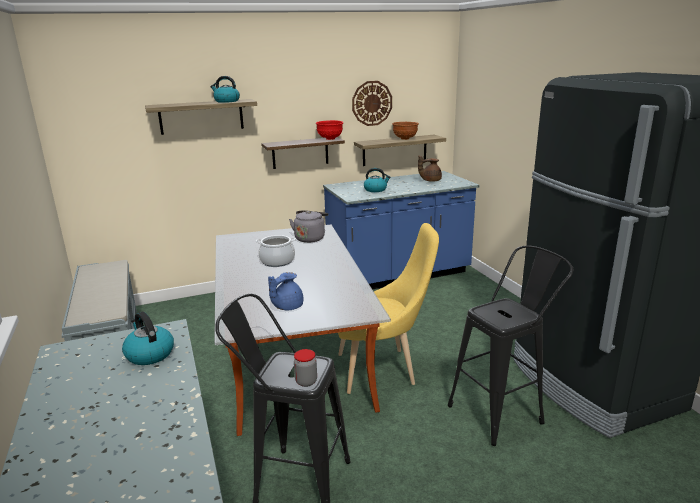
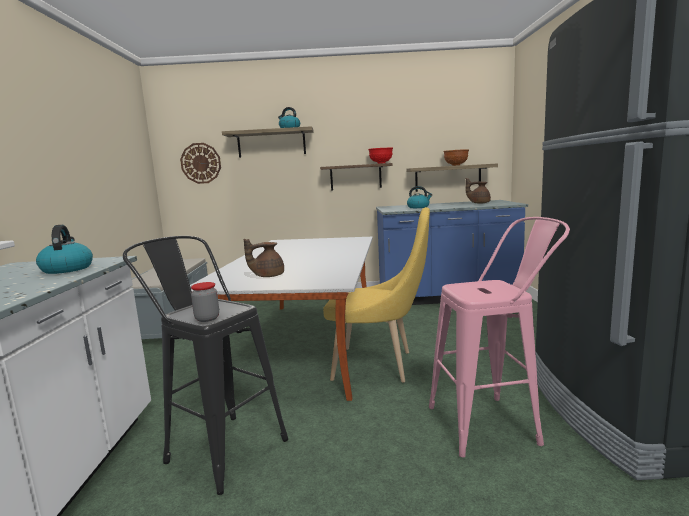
camera: 20 degrees right, 10 degrees down
cooking pot [256,235,296,267] -> none
blue teapot [268,272,303,310] -> brown teapot [244,239,284,277]
grey kettle [289,210,328,243] -> none
wall clock [352,81,392,126] -> wall clock moved to [180,143,221,184]
black stool [448,246,573,446] -> pink stool [429,217,570,458]

